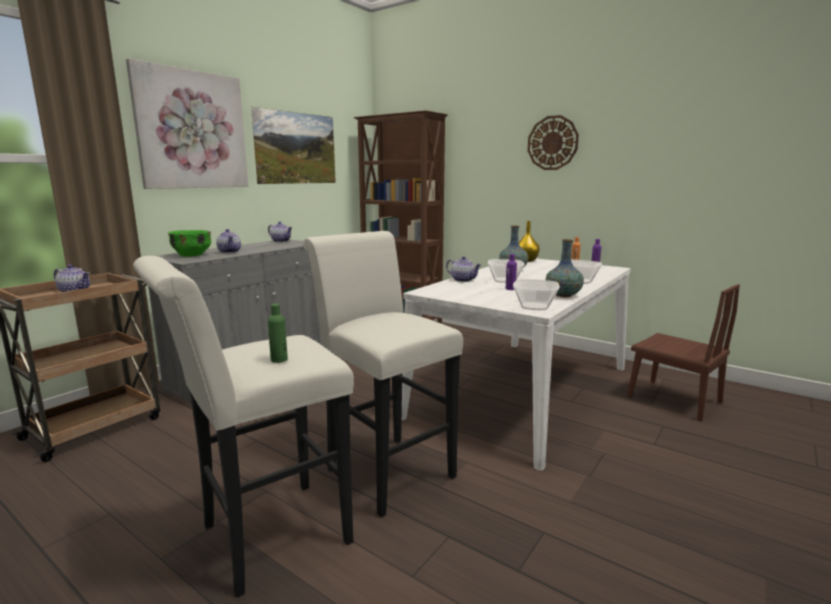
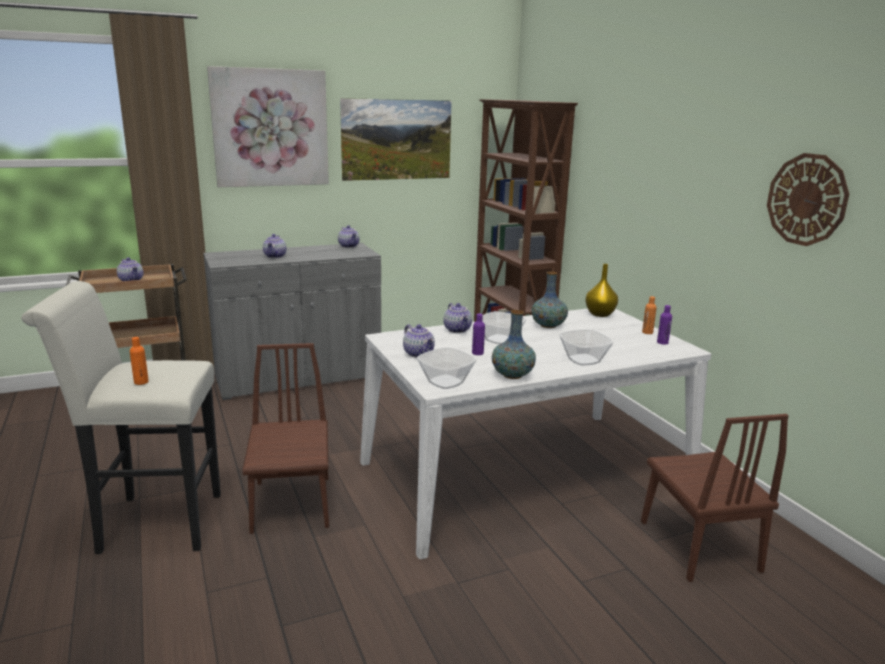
camera: 30 degrees right, 5 degrees up
green bowl [168,230,211,257] -> none
green bottle [268,304,288,363] -> orange bottle [130,337,149,385]
white stool [303,231,463,517] -> brown chair [242,343,329,534]
wall clock [528,115,579,170] -> wall clock moved to [767,153,849,246]
none -> teapot [403,324,435,358]

